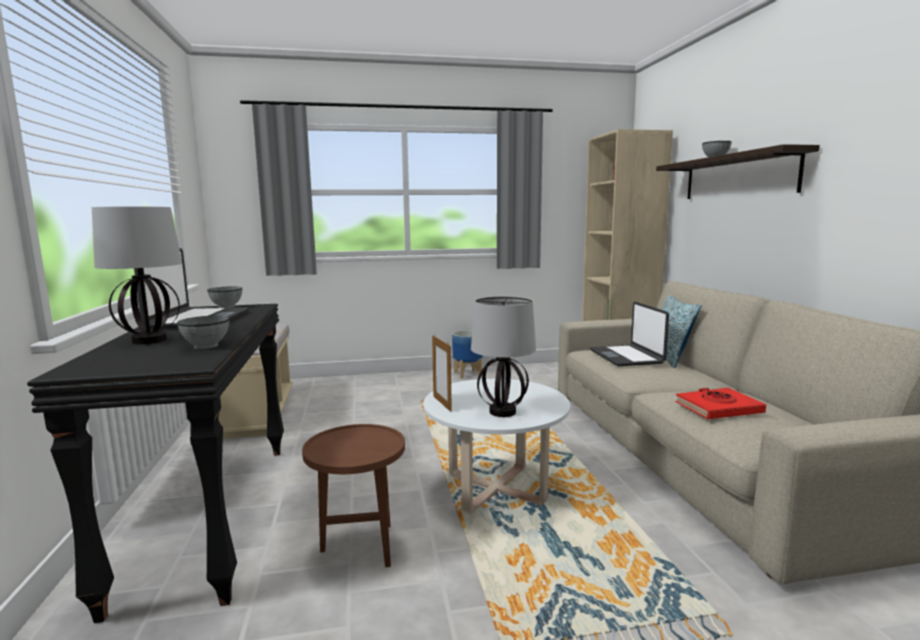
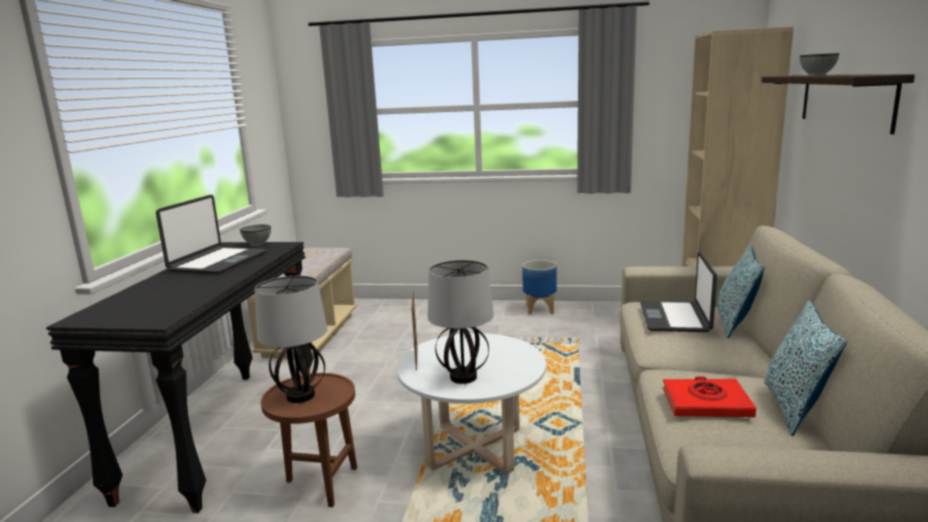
camera: 20 degrees right, 5 degrees up
table lamp [92,207,182,344] -> table lamp moved to [255,276,327,403]
grey bowl [177,316,229,349] -> none
none -> pillow [764,301,847,436]

